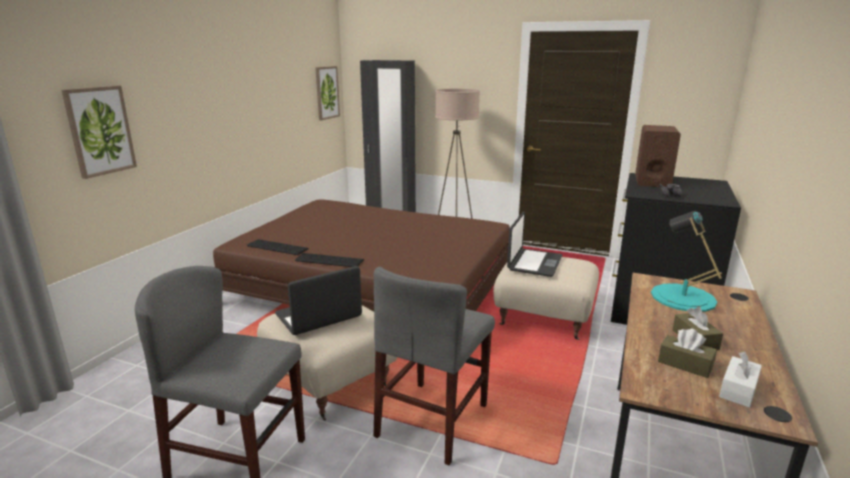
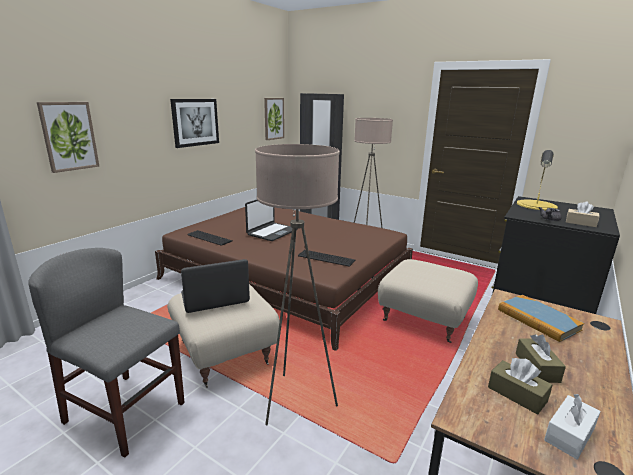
camera: 10 degrees right, 0 degrees up
keyboard [295,253,364,267] -> keyboard moved to [298,250,356,267]
grey chair [374,267,495,466] -> beige floor lamp [255,144,340,425]
laptop [507,211,562,277] -> laptop moved to [245,200,297,241]
brown speaker [635,125,681,187] -> yellow table lamp [517,150,558,211]
turquoise table lamp [651,211,722,312] -> book [498,295,584,342]
none -> picture [170,99,219,148]
none -> beige tissue box [566,201,600,227]

